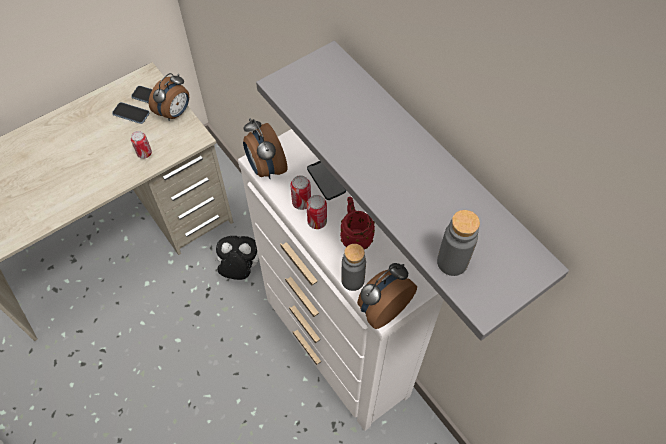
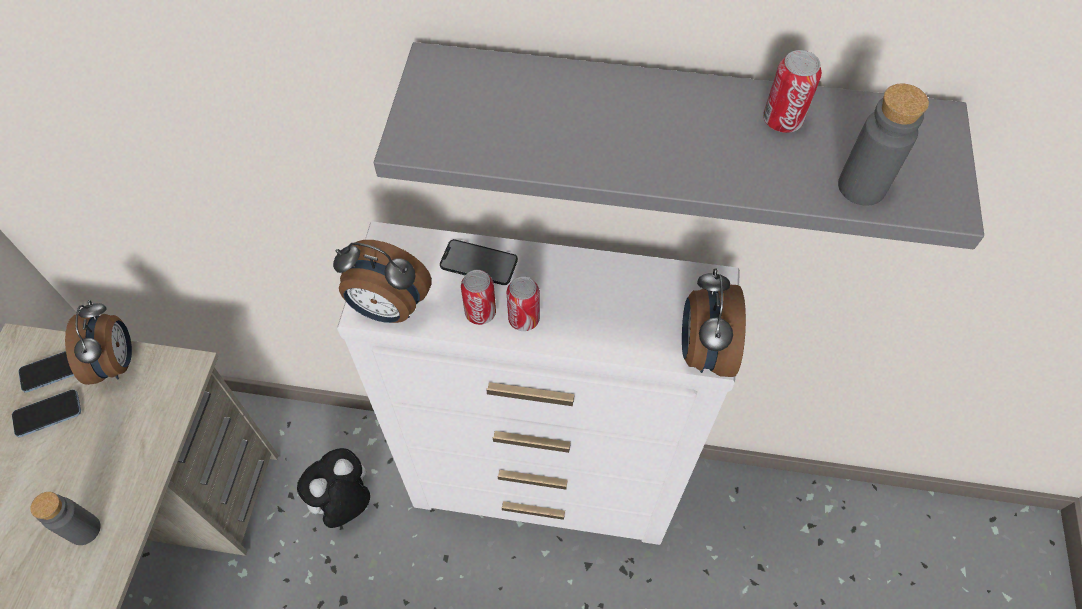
camera: 45 degrees left, 0 degrees up
can [131,131,152,159] -> can moved to [763,50,822,133]
red mug [340,197,375,249] -> none
grey bottle [341,244,366,291] -> grey bottle moved to [30,492,100,545]

